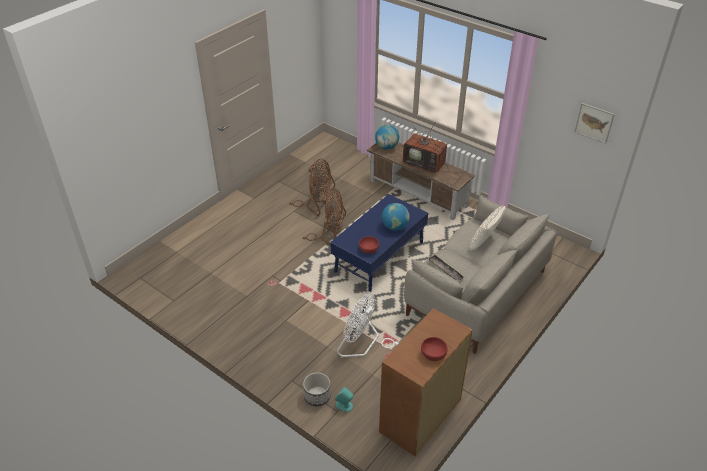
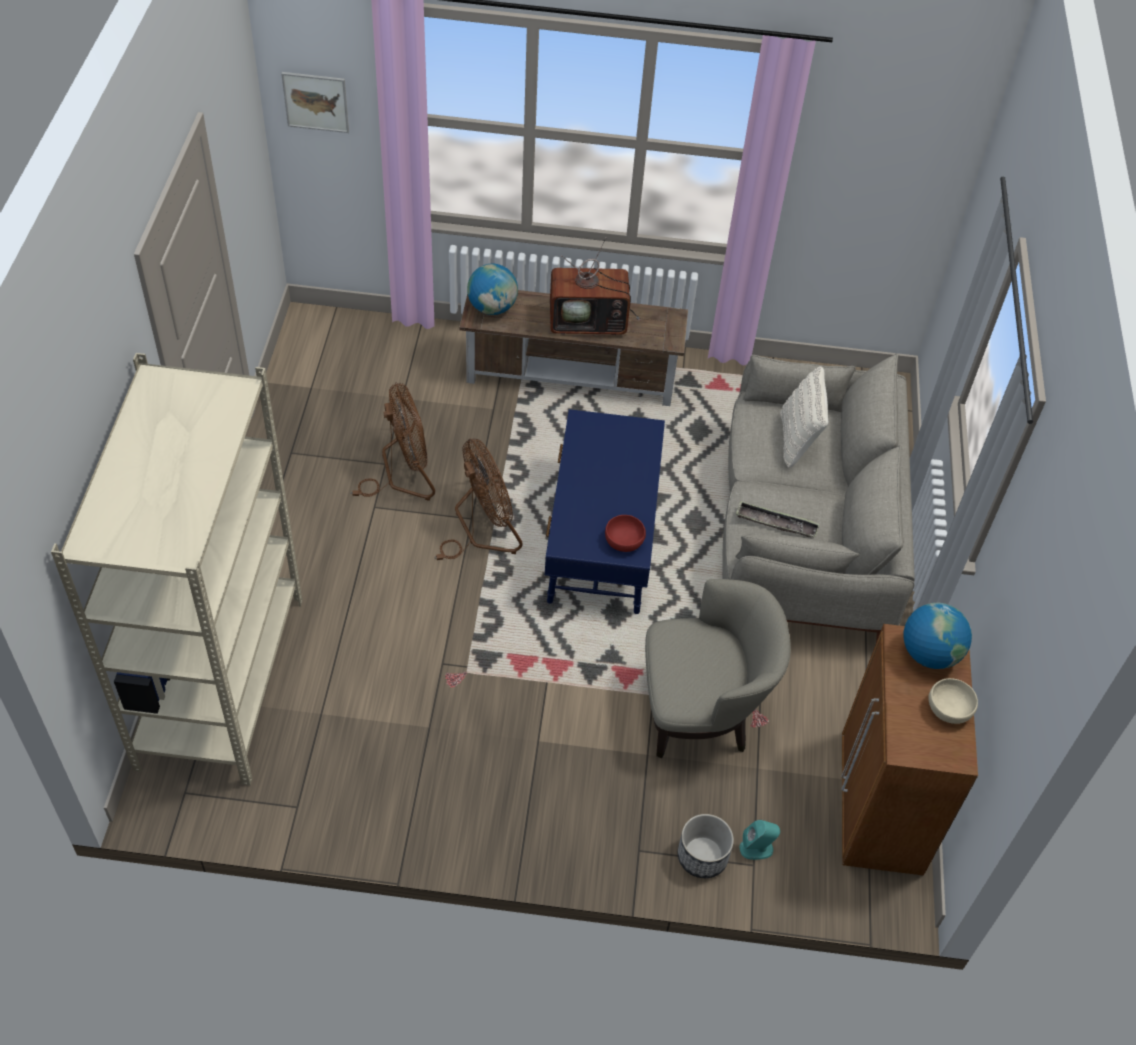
camera: 35 degrees left, 10 degrees up
white fan [337,294,399,358] -> beige armchair [645,579,791,758]
globe [382,203,409,231] -> globe moved to [903,603,972,669]
red bowl [421,337,448,361] -> beige bowl [928,678,978,724]
picture [575,103,615,144] -> picture moved to [281,72,349,133]
none -> beige bookcase [51,353,303,786]

